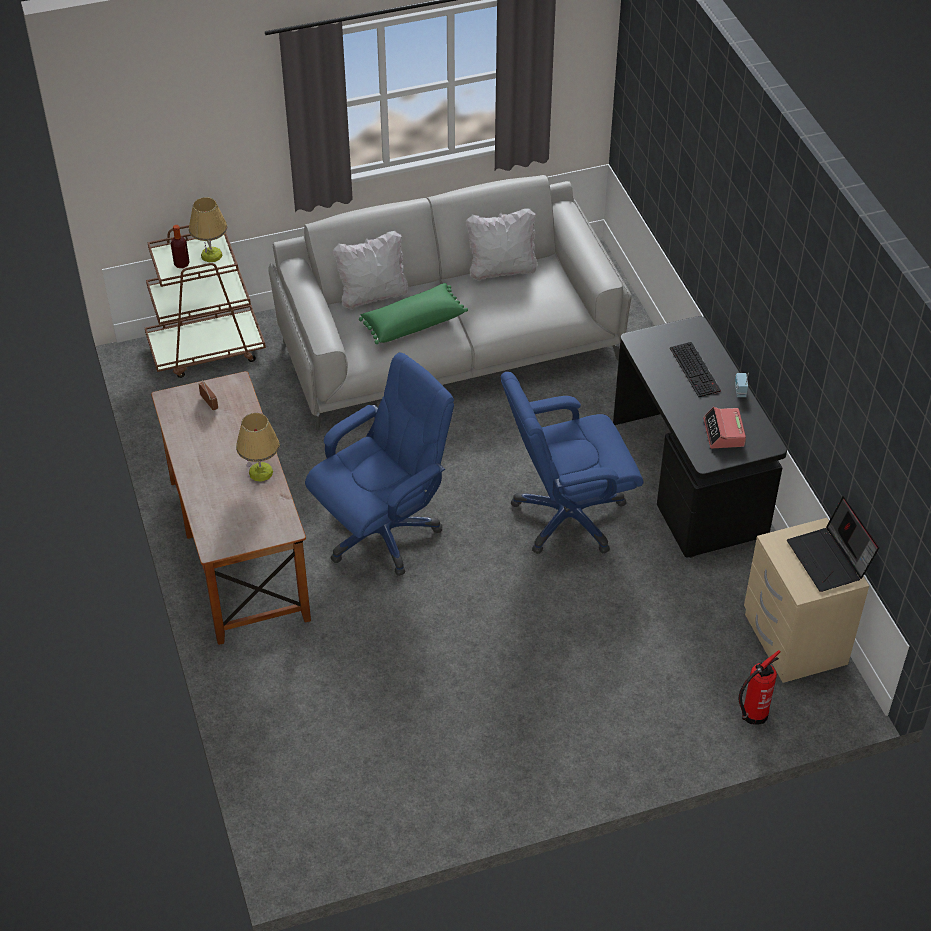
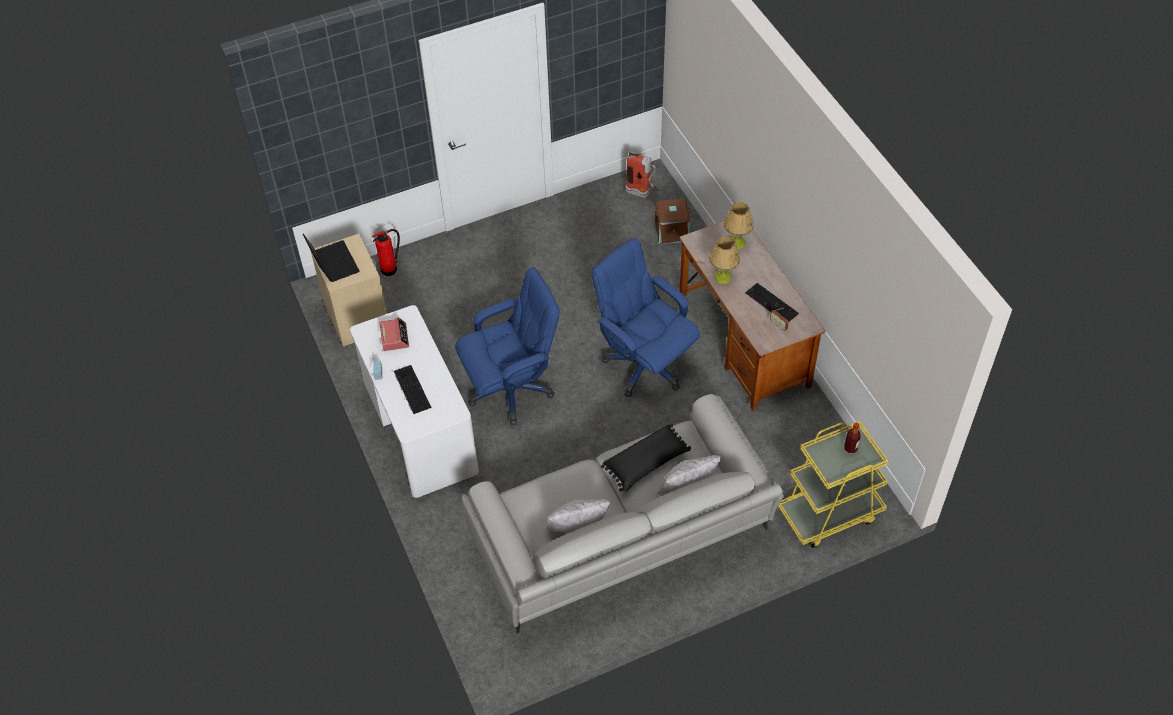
camera: 175 degrees right, 5 degrees up
brown cart [145,225,266,378] -> yellow cart [778,421,888,548]
table lamp [189,197,227,263] -> table lamp moved to [724,202,754,249]
blue office chair [305,352,454,576] -> blue office chair turned 90 degrees clockwise [592,238,700,397]
green pillow [359,283,468,344] -> black pillow [601,424,691,491]
black desk [613,316,787,558] -> white desk [350,305,479,498]
none -> fire extinguisher [626,151,659,198]
none -> brown storage box [655,199,691,244]
none -> keyboard [745,283,799,322]

